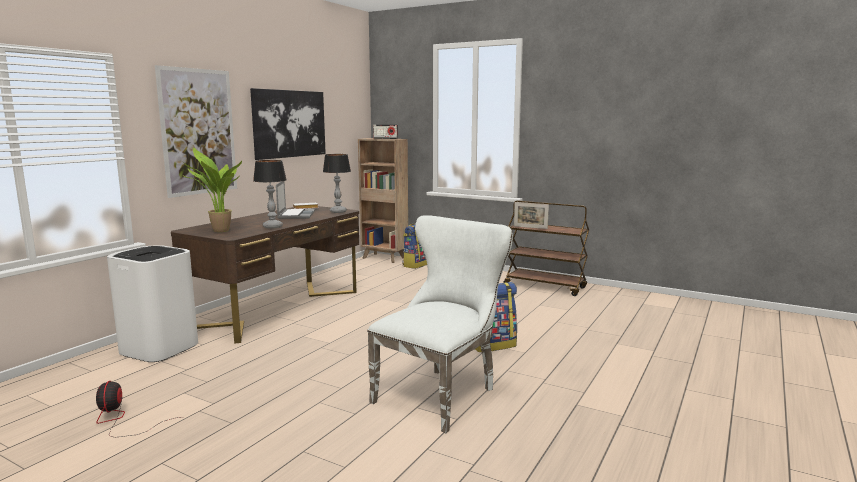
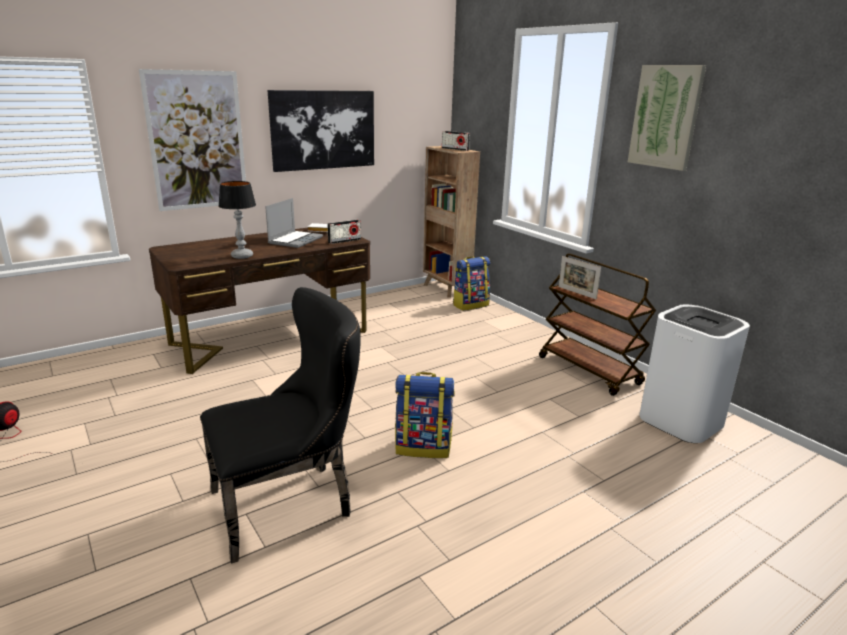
camera: 25 degrees right, 10 degrees up
white trash can [107,245,198,362] -> white trash can moved to [639,305,750,443]
potted plant [181,147,242,232] -> none
table lamp [323,154,351,213] -> radio [327,220,361,244]
white chair [367,215,513,433] -> black chair [200,287,360,563]
none -> picture [628,65,706,171]

